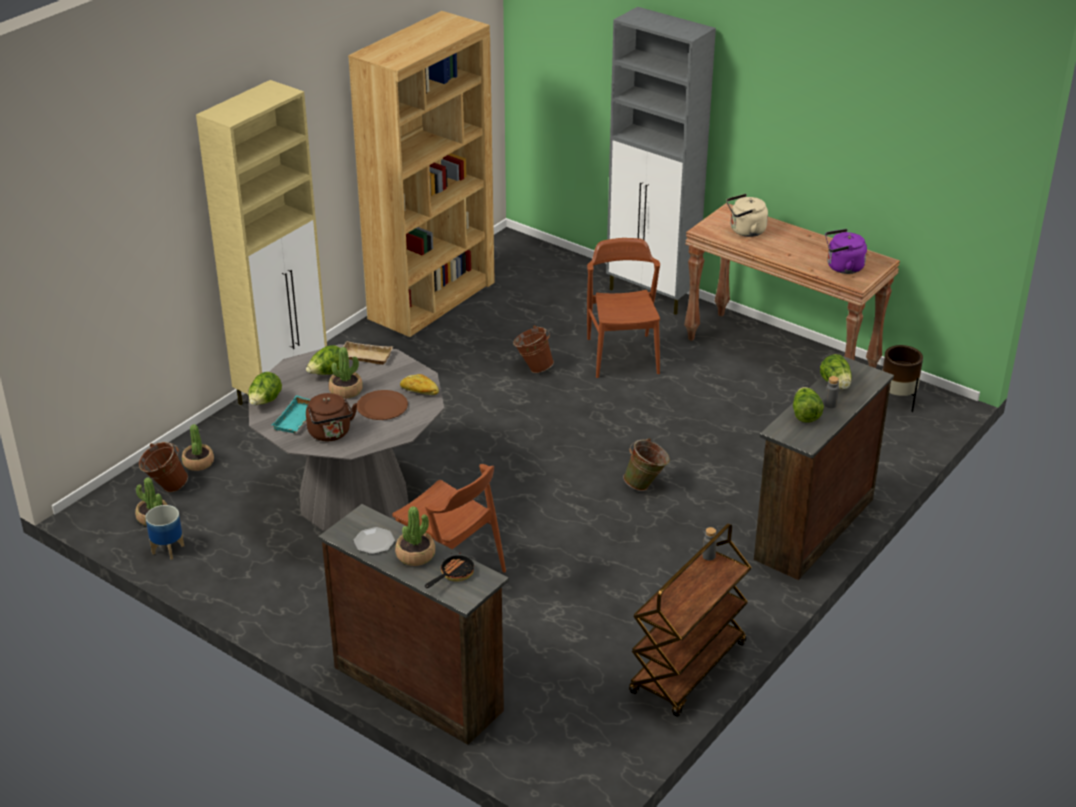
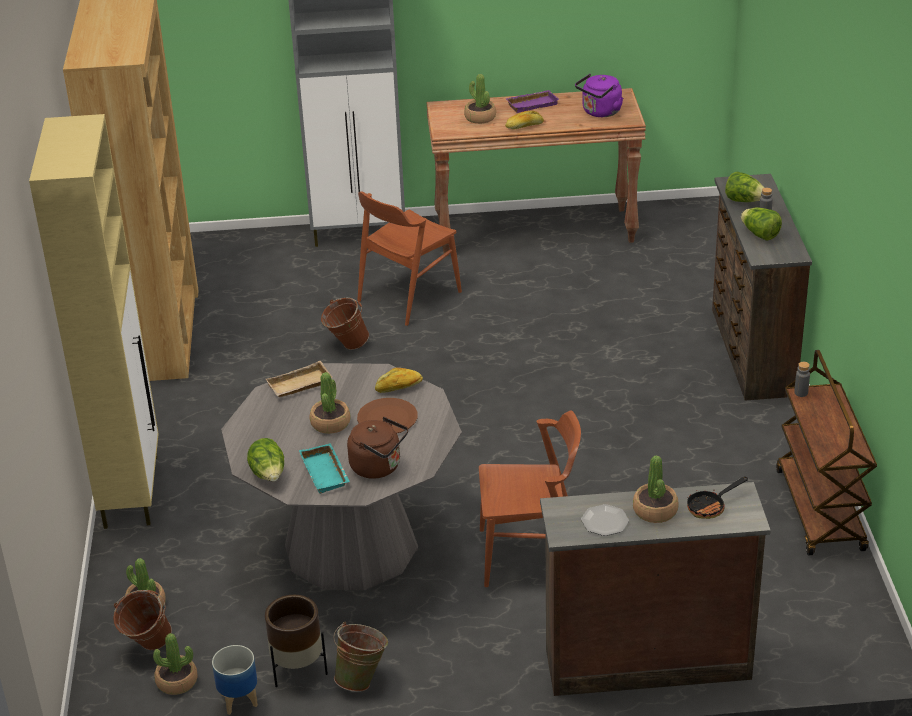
camera: 40 degrees left, 0 degrees up
lettuce [306,345,340,375] -> none
frying pan [425,553,474,588] -> frying pan turned 120 degrees counterclockwise [687,476,748,519]
brown chair [587,238,660,378] -> brown chair turned 90 degrees counterclockwise [357,192,462,326]
green bucket [623,438,670,491] -> green bucket moved to [333,622,388,692]
beige kettle [726,194,768,237] -> potted plant [464,74,496,124]
brown planter [882,345,923,412] -> brown planter moved to [265,595,328,688]
none -> purple tray [505,90,559,113]
none -> bread [505,111,544,130]

